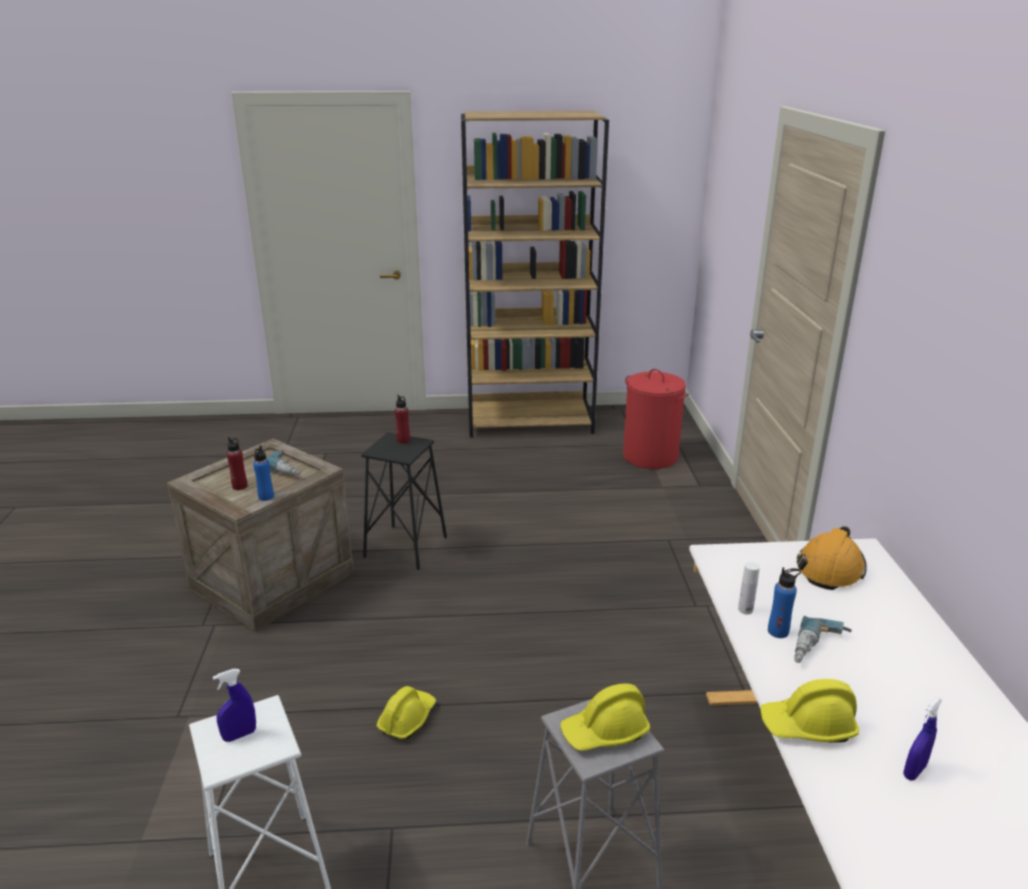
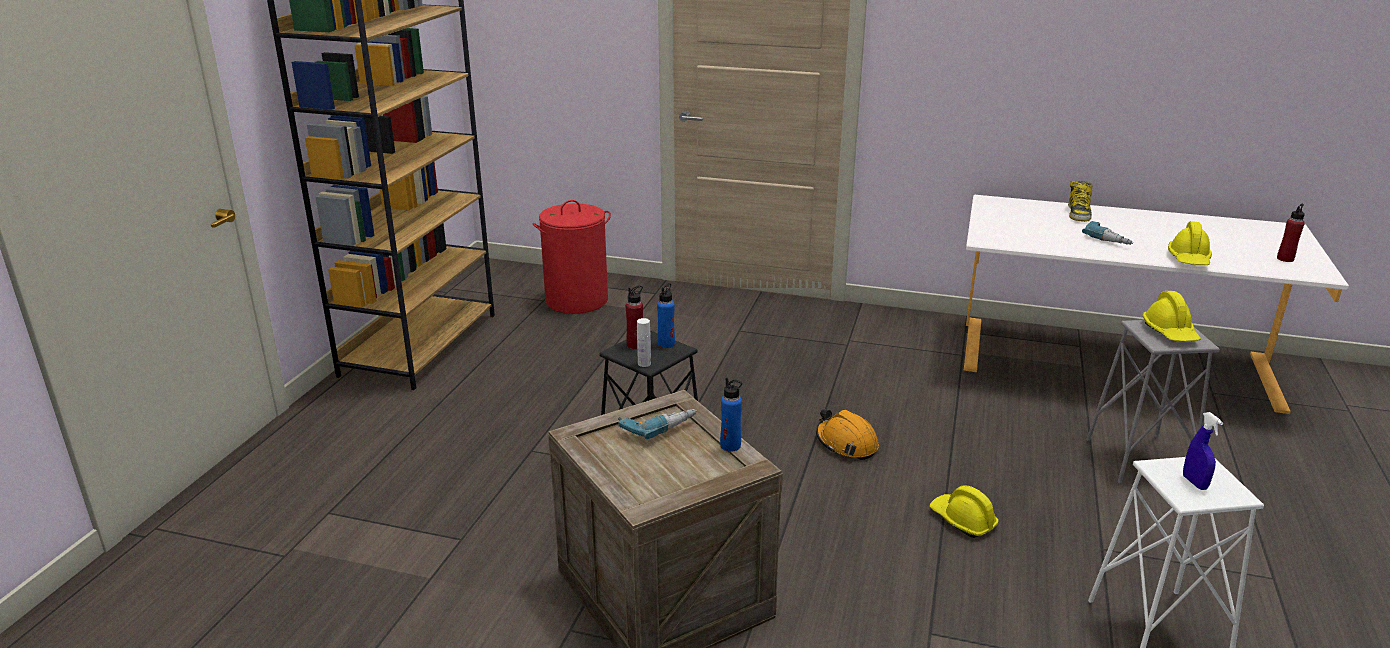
camera: 70 degrees left, 0 degrees up
red bottle [227,437,247,490] -> red bottle moved to [1277,204,1305,262]
white bottle [738,562,760,615] -> white bottle moved to [637,318,651,367]
blue bottle [768,567,801,638] -> blue bottle moved to [657,283,675,348]
orange hard hat [796,526,867,590] -> orange hard hat moved to [816,409,879,460]
blue spray bottle [903,698,942,781] -> none
none -> boot [1068,181,1093,222]

